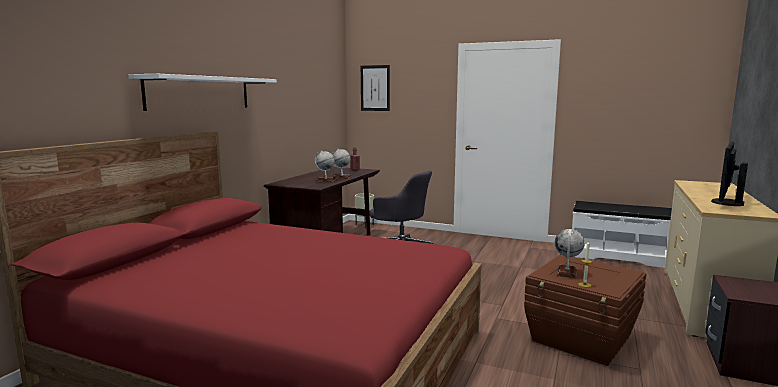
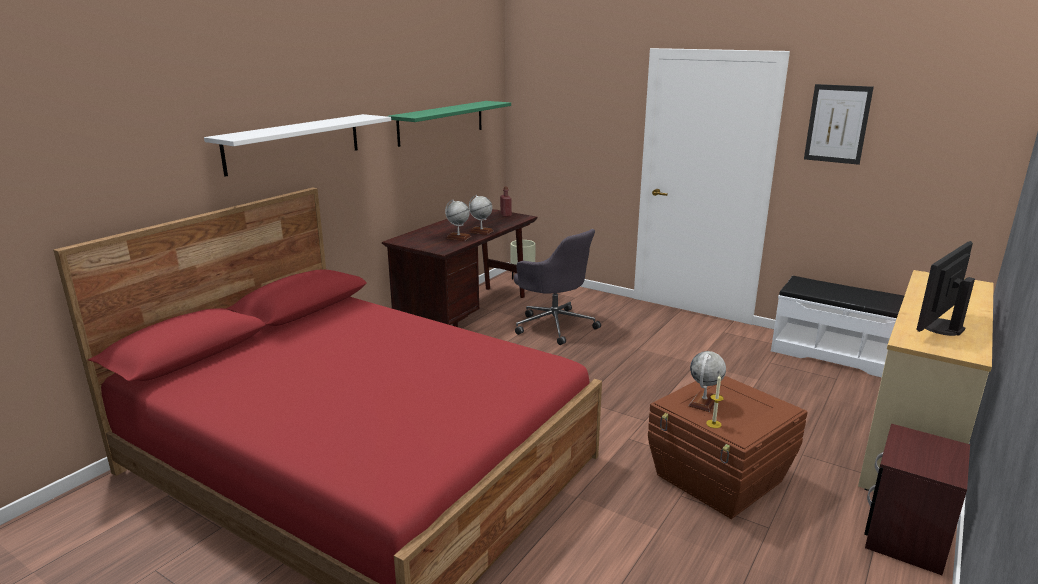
camera: 10 degrees right, 10 degrees up
picture [361,65,390,111] -> picture moved to [804,84,874,165]
none -> green shelf [388,101,511,147]

